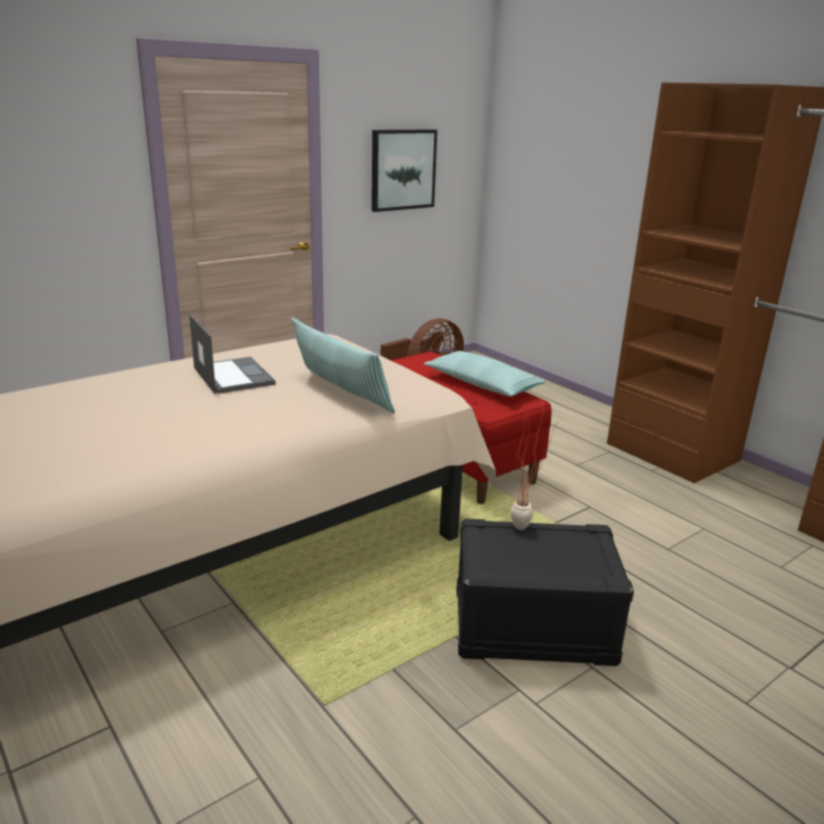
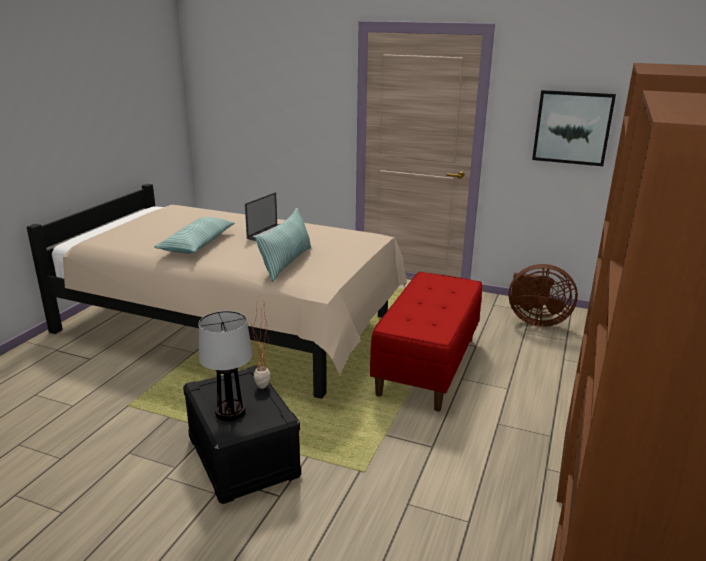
camera: 60 degrees right, 0 degrees up
pillow [424,351,546,397] -> pillow moved to [154,217,235,254]
none -> table lamp [199,311,252,421]

